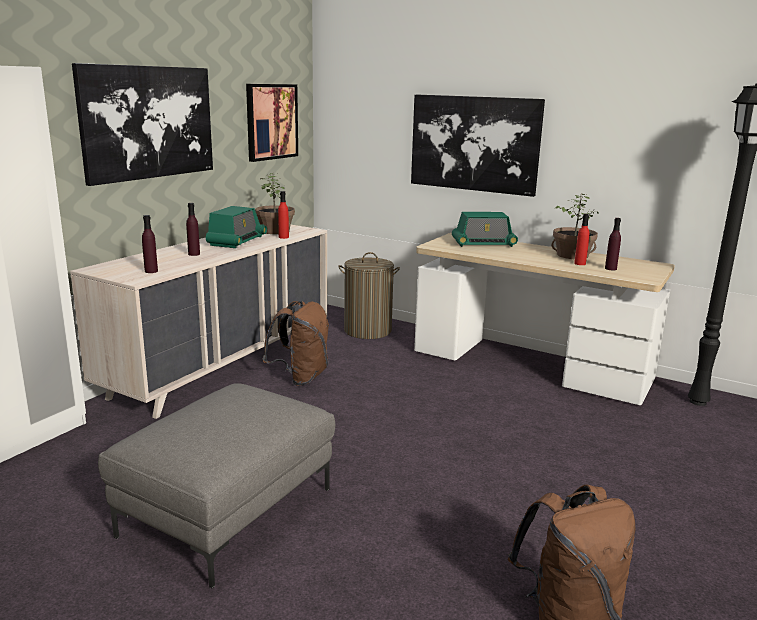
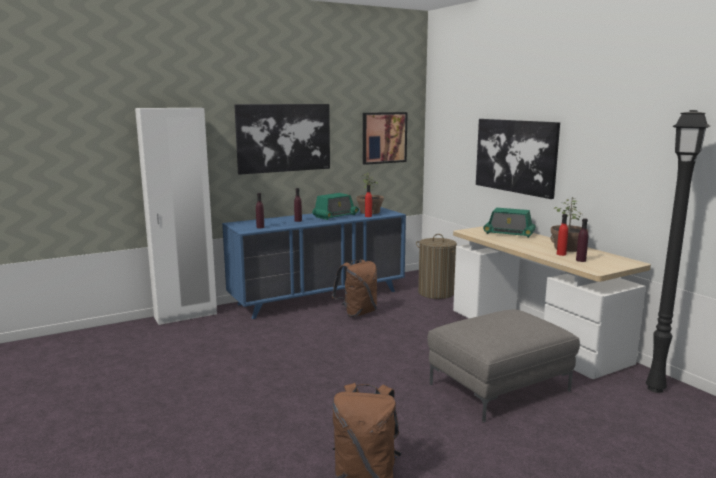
camera: 30 degrees right, 5 degrees down
beige dresser [70,225,327,419] -> blue dresser [222,207,406,319]
grey ottoman [98,383,335,589] -> grey ottoman moved to [427,309,580,422]

